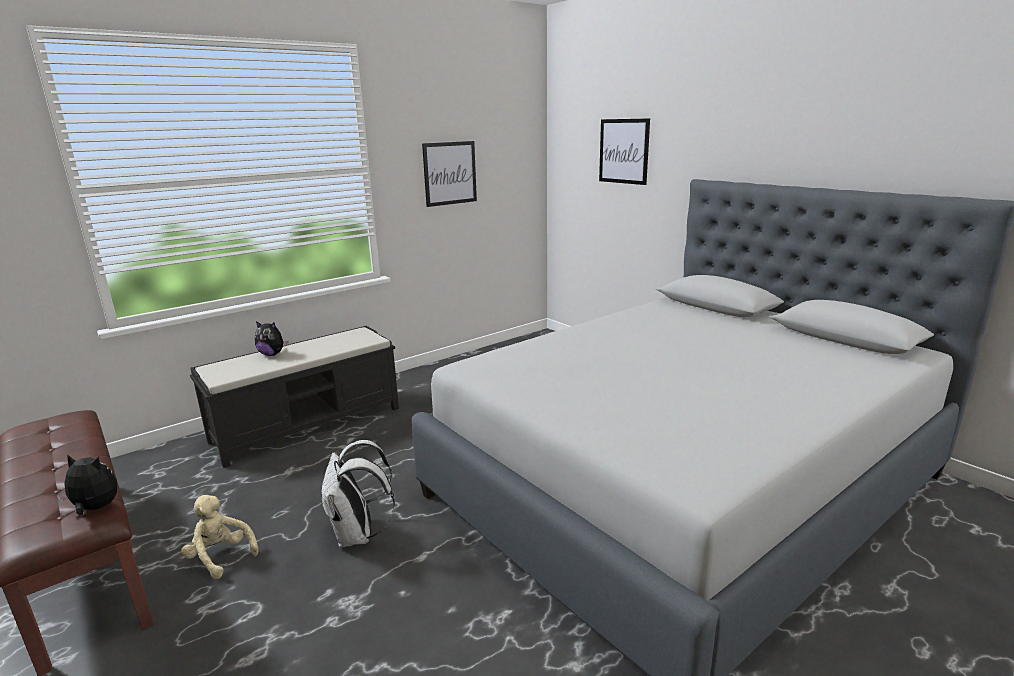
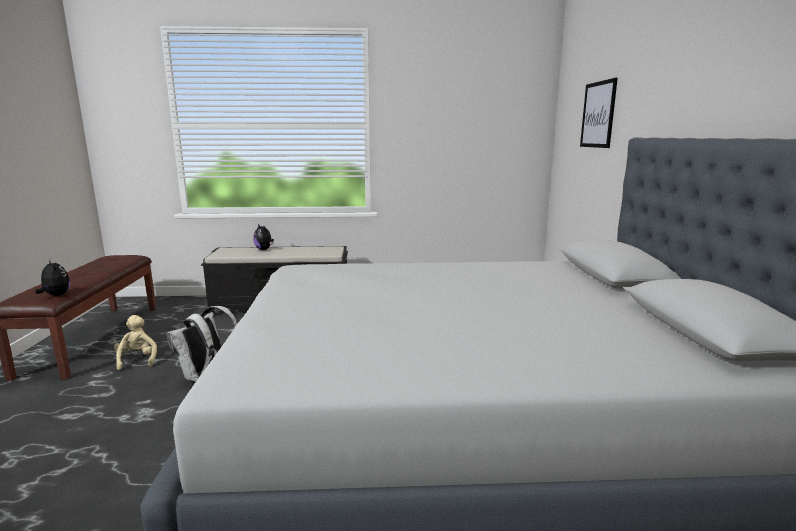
camera: 35 degrees right, 5 degrees down
picture [422,141,477,207] -> none

